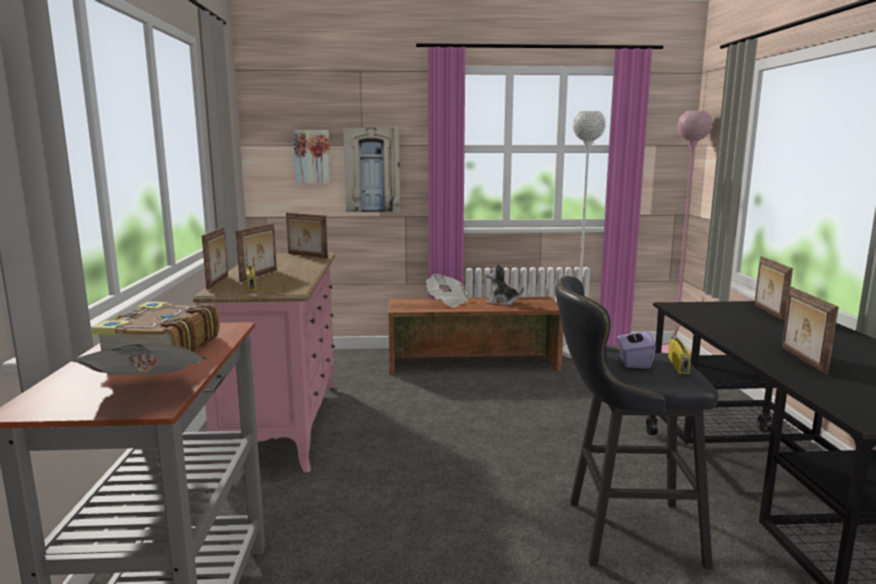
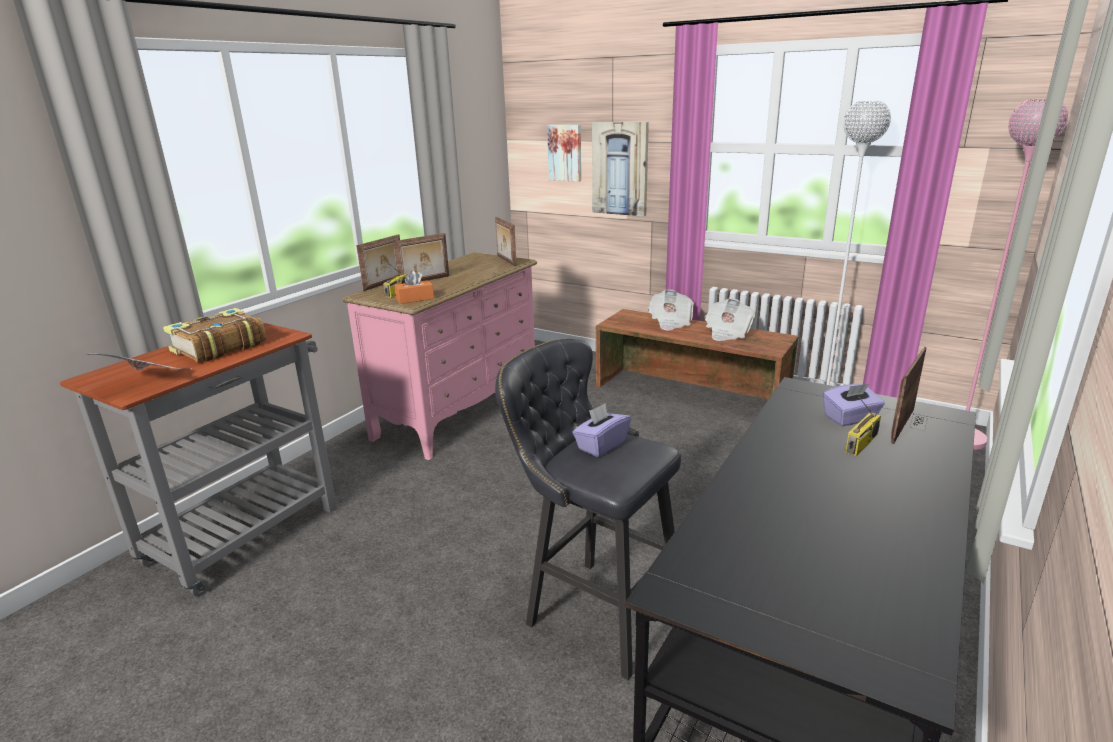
camera: 35 degrees right, 10 degrees up
plush toy [485,262,524,305] -> newspaper [705,298,755,341]
radio [668,320,691,374] -> radio moved to [845,397,881,456]
picture frame [782,287,839,375] -> none
none -> orange tissue box [394,271,434,304]
none -> purple tissue box [823,384,885,426]

